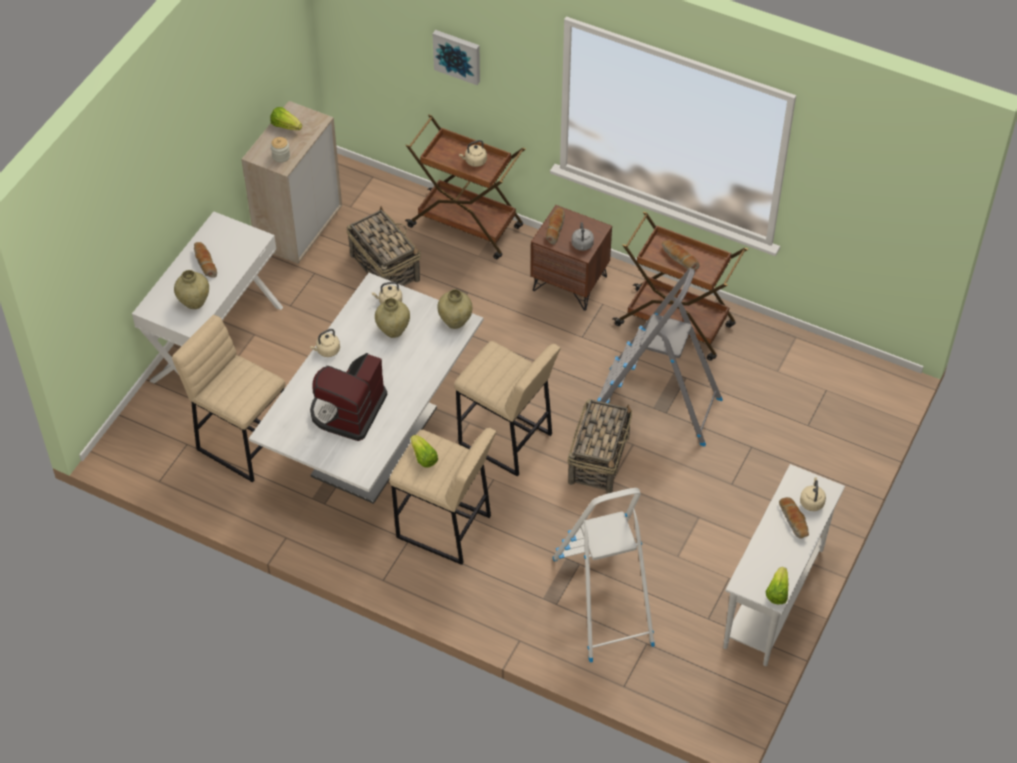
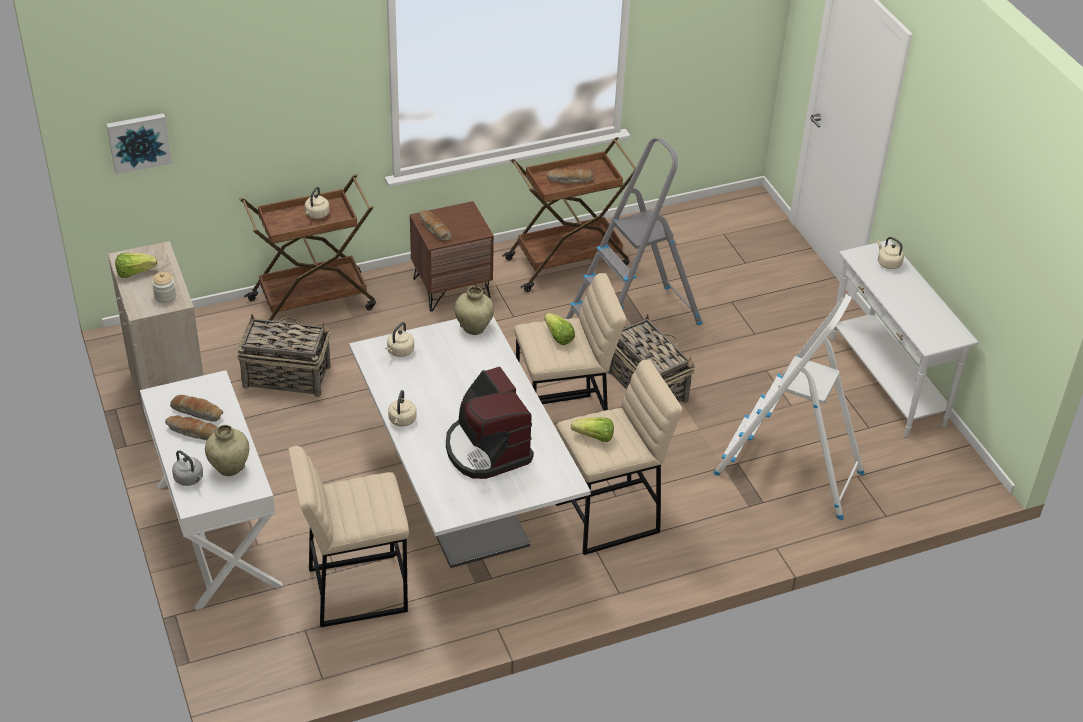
camera: 50 degrees left, 10 degrees down
beige vase [375,298,410,338] -> none
picture [433,30,480,85] -> picture moved to [107,113,172,174]
grey kettle [571,222,594,251] -> grey kettle moved to [172,450,203,486]
lettuce [766,567,788,604] -> lettuce moved to [544,313,575,345]
bread [779,497,809,539] -> bread moved to [170,395,223,422]

